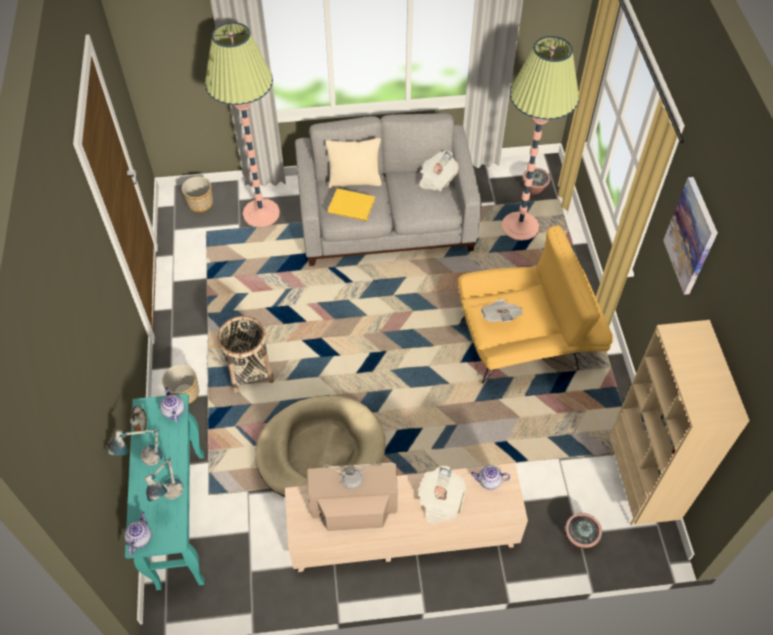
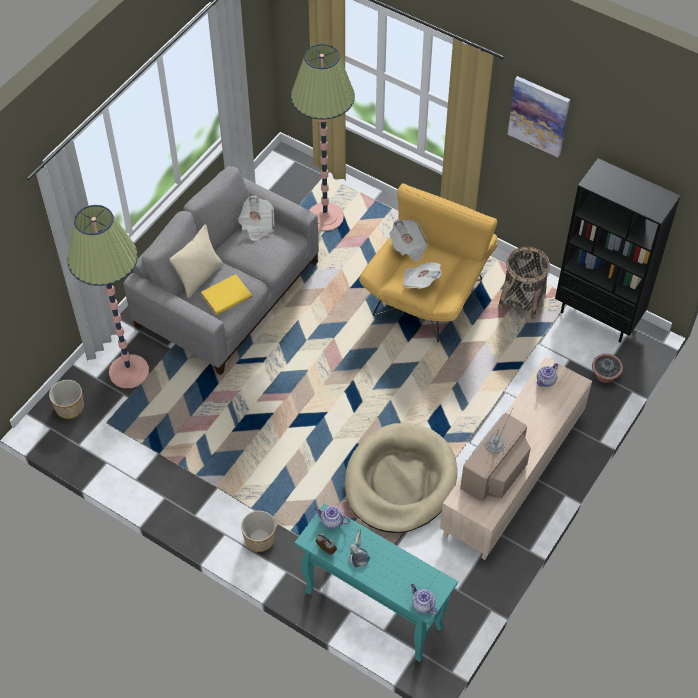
camera: 50 degrees left, 0 degrees up
table lamp [145,457,184,502] -> none
basket [217,316,274,392] -> basket moved to [498,247,550,320]
newspaper [417,466,467,524] -> newspaper moved to [389,219,428,262]
potted plant [523,168,550,195] -> none
beige bookcase [609,320,750,526] -> black bookcase [555,158,680,342]

